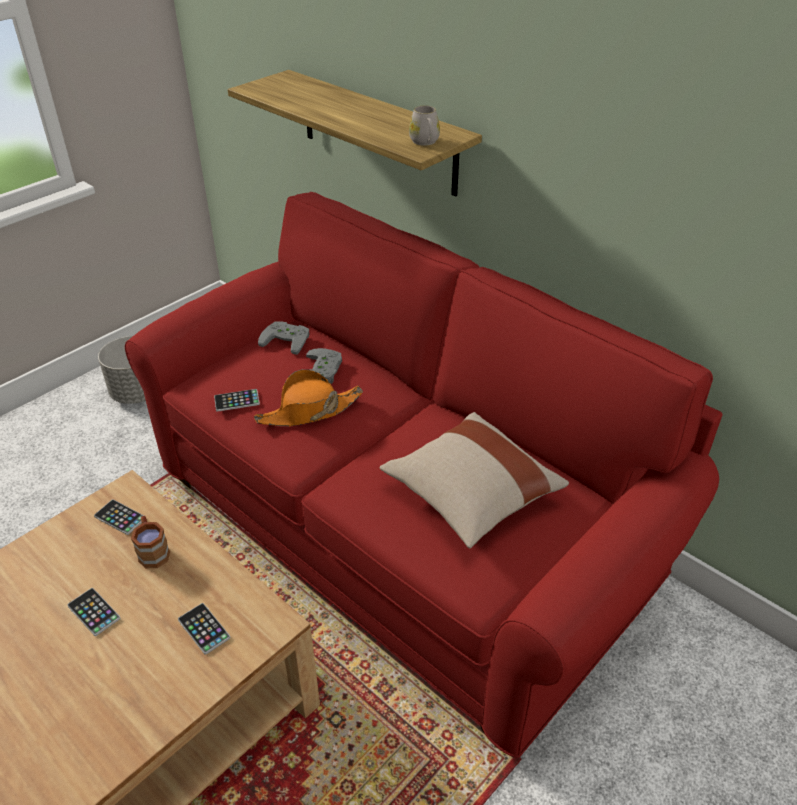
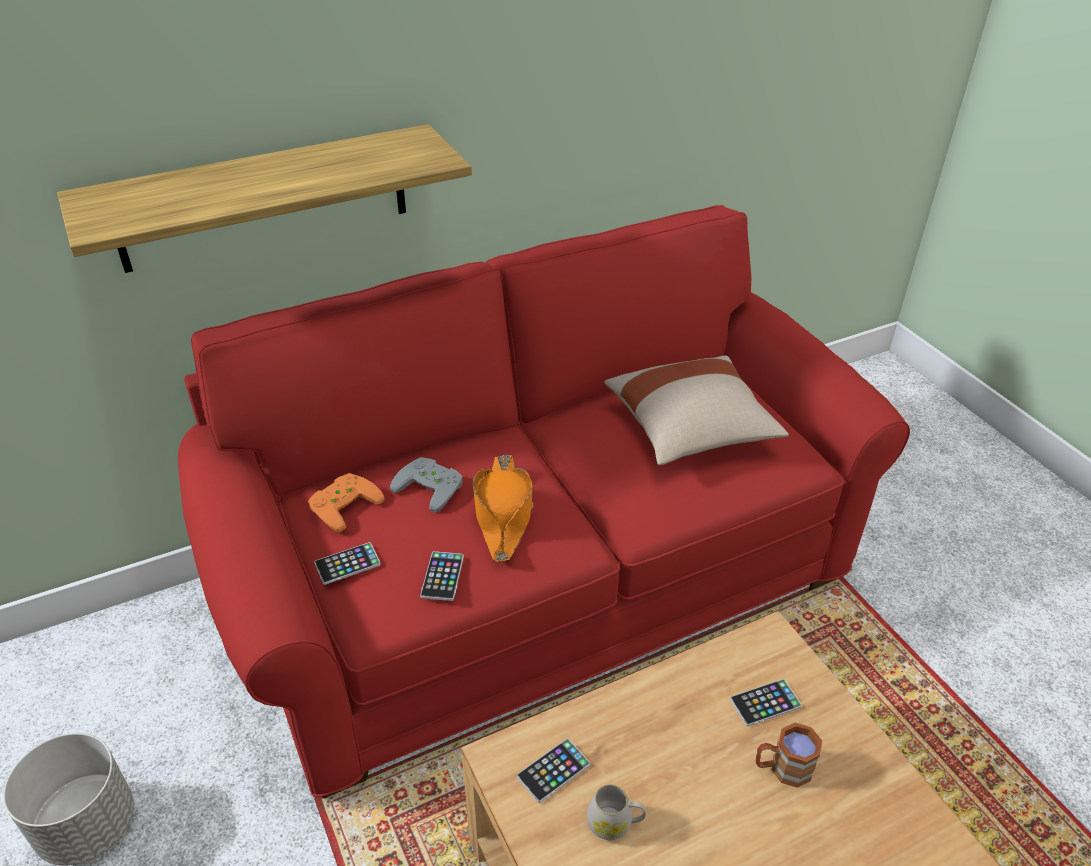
camera: 70 degrees left, 0 degrees up
phone [67,588,120,636] -> phone moved to [314,542,381,585]
brown mug [131,516,170,568] -> brown mug moved to [756,723,822,788]
grey game controller [258,321,309,355] -> orange game controller [308,473,385,533]
white mug [409,106,440,146] -> white mug moved to [587,784,646,840]

